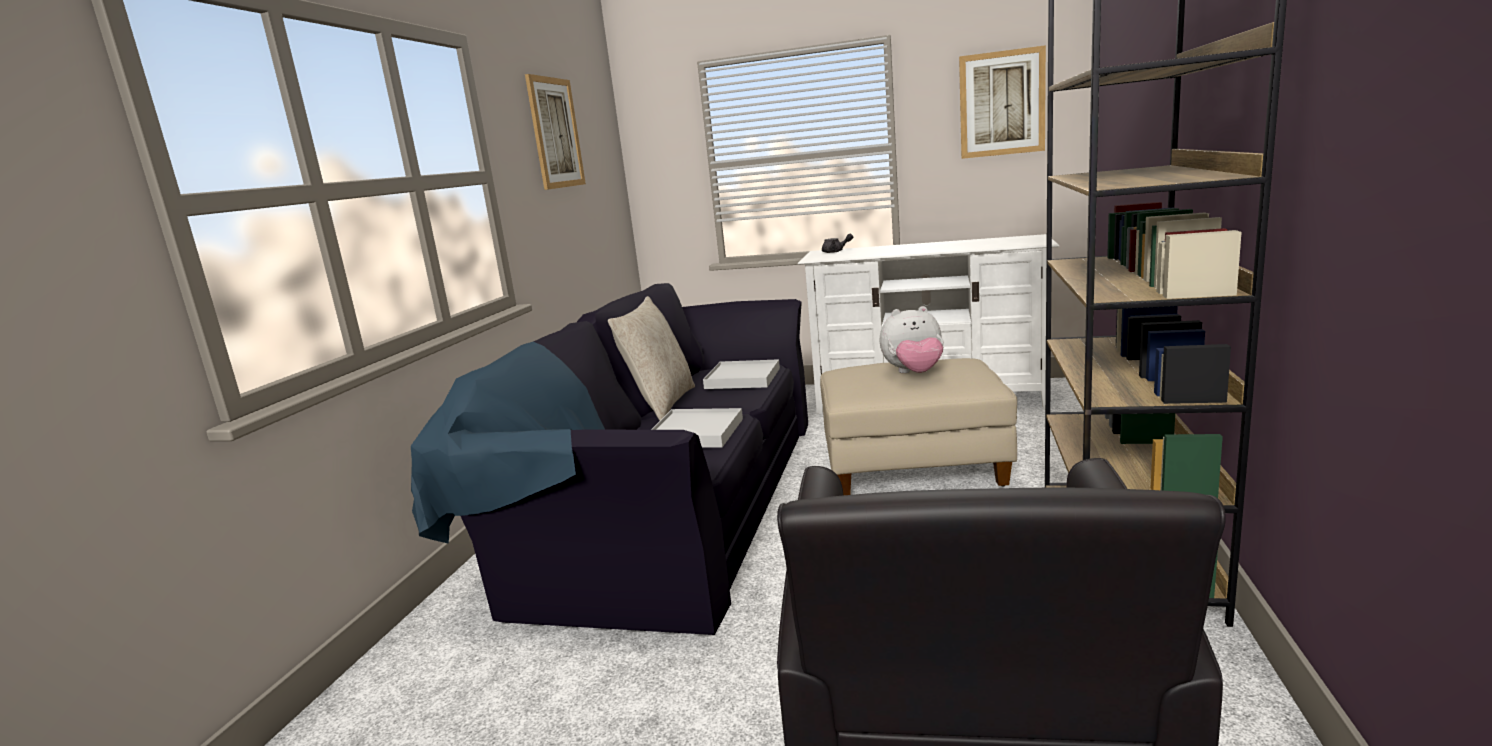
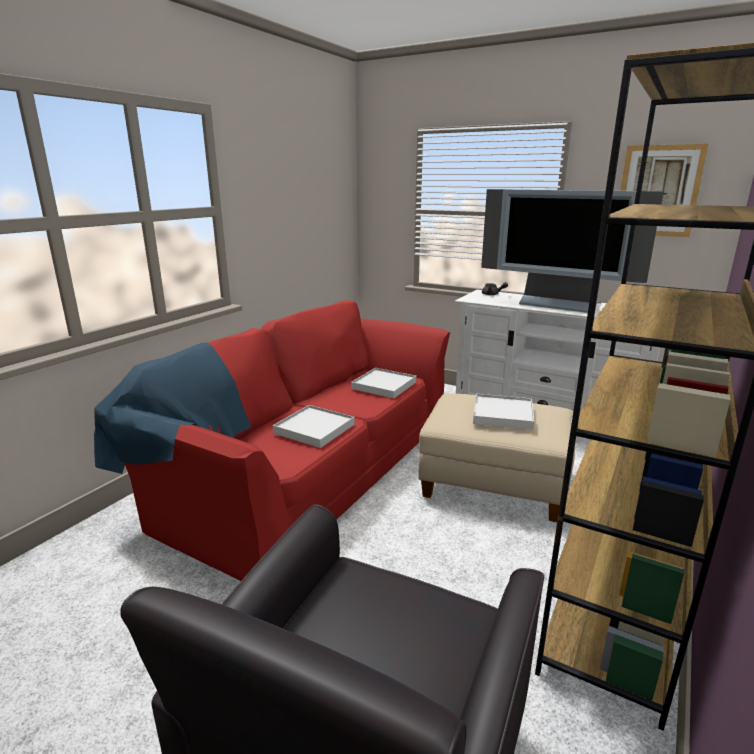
camera: 15 degrees right, 5 degrees up
black sofa [411,283,808,635] -> red sofa [94,300,450,581]
picture [525,74,586,190] -> none
beige pillow [608,296,695,420] -> none
plush toy [880,306,944,373] -> white tray [473,394,534,430]
none -> television [481,189,663,313]

